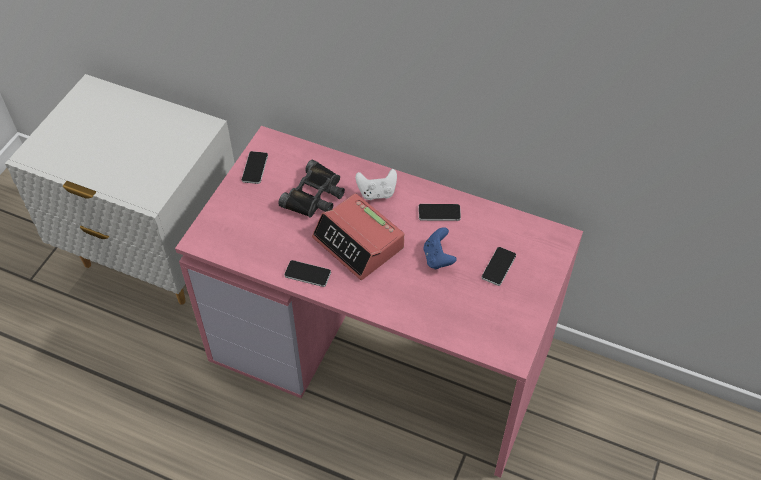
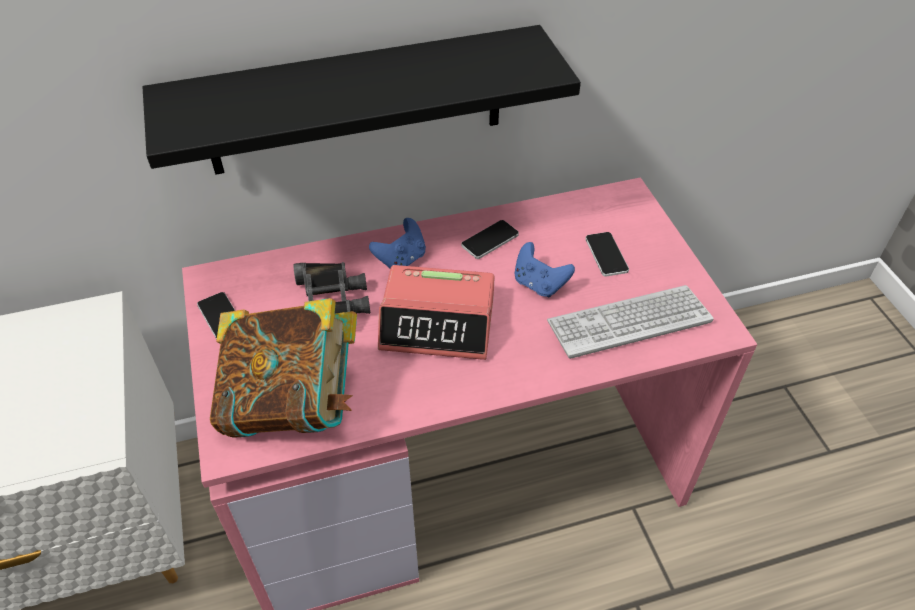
camera: 40 degrees left, 5 degrees down
phone [284,260,331,287] -> none
white game controller [356,169,397,200] -> blue game controller [369,218,426,268]
none -> black shelf [143,25,581,175]
none -> book [210,298,357,438]
none -> keyboard [547,285,714,359]

